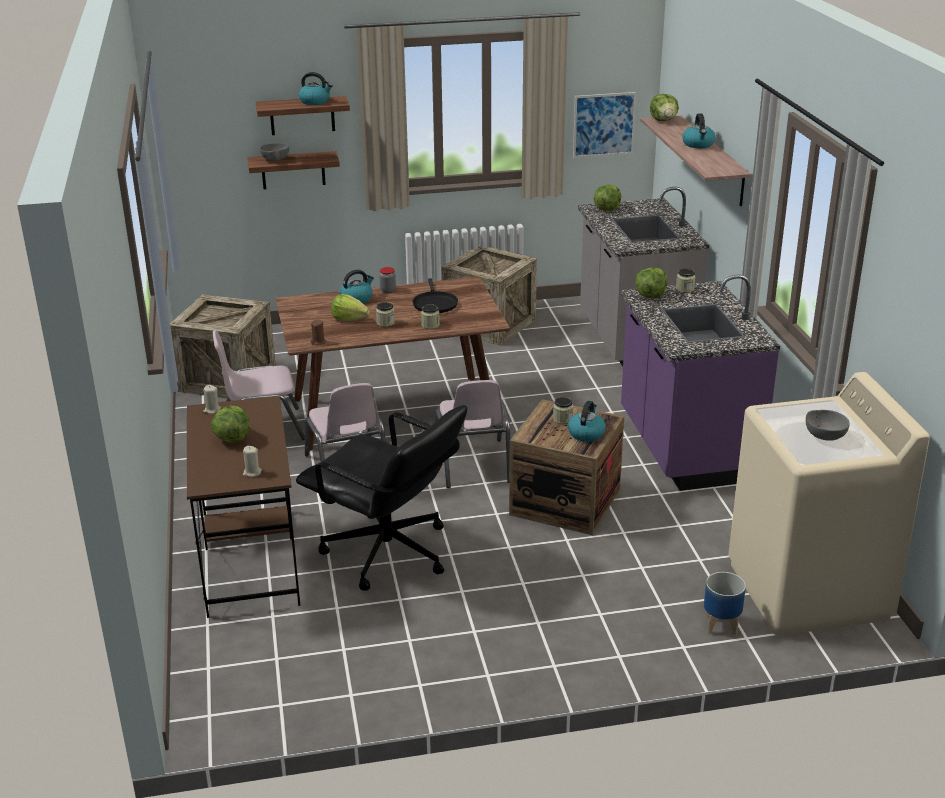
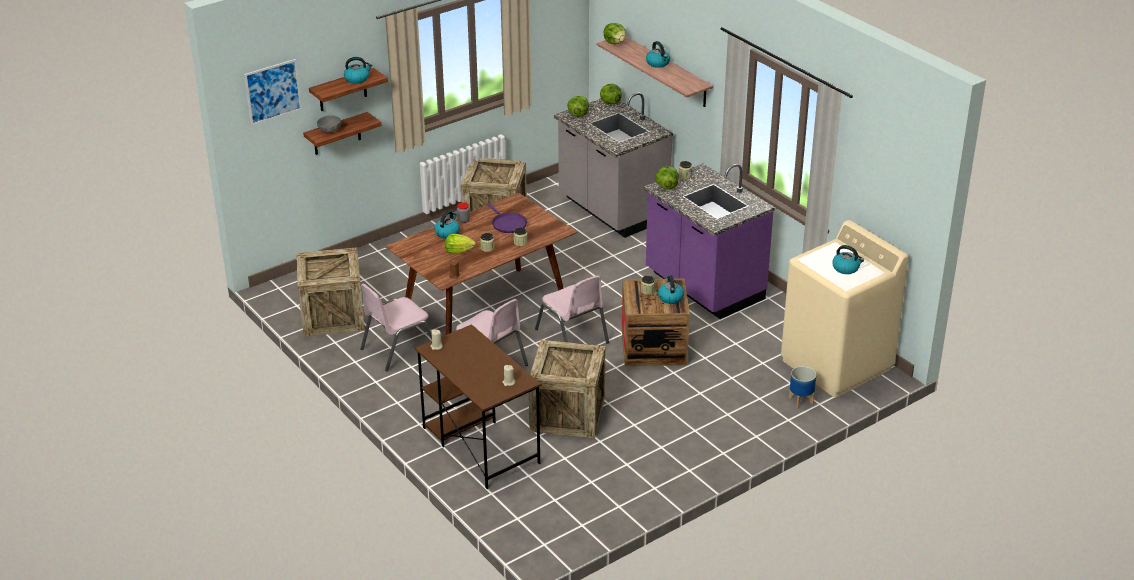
camera: 25 degrees left, 5 degrees up
lettuce [211,406,249,443] -> lettuce moved to [600,84,622,104]
black office chair [296,405,467,591] -> crate [529,340,605,439]
black frying pan [413,278,458,313] -> purple frying pan [487,203,527,233]
picture [573,92,637,158] -> picture moved to [244,59,302,125]
grey bowl [806,410,850,441] -> kettle [832,245,864,274]

